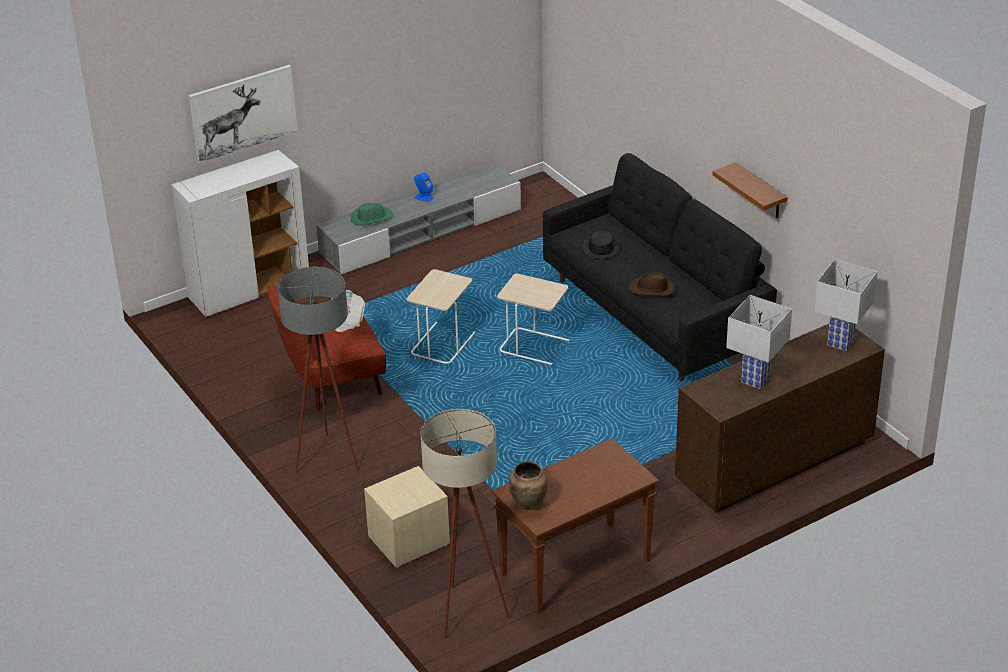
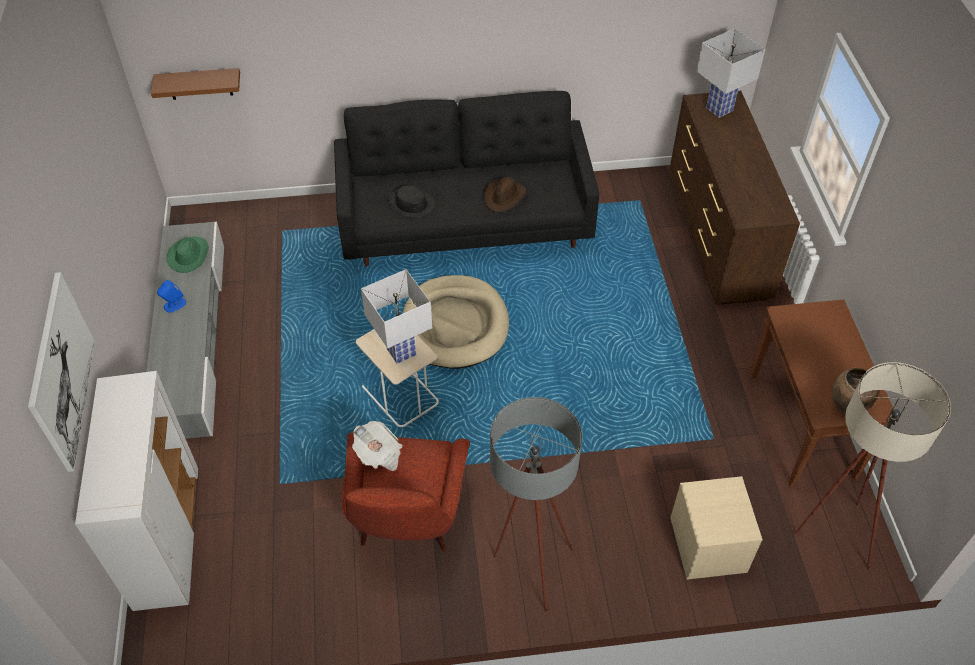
camera: 65 degrees left, 15 degrees up
green hat [351,203,393,226] -> green hat moved to [167,237,209,273]
beige side table [497,274,569,365] -> beige dog bed [402,275,509,369]
brown shelf [712,162,788,218] -> brown shelf moved to [151,68,240,100]
white table lamp [726,295,792,389] -> white table lamp moved to [361,269,432,364]

